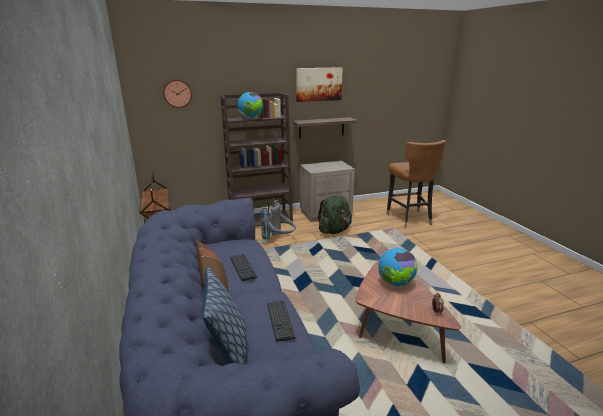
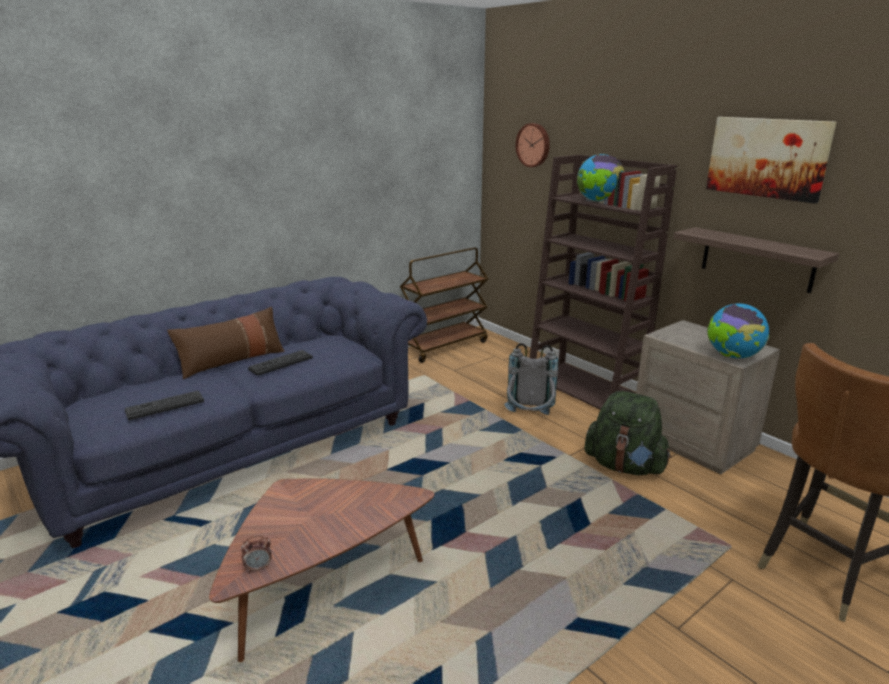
camera: 70 degrees right, 0 degrees up
pillow [202,268,247,364] -> none
globe [378,248,418,287] -> globe moved to [707,304,769,358]

